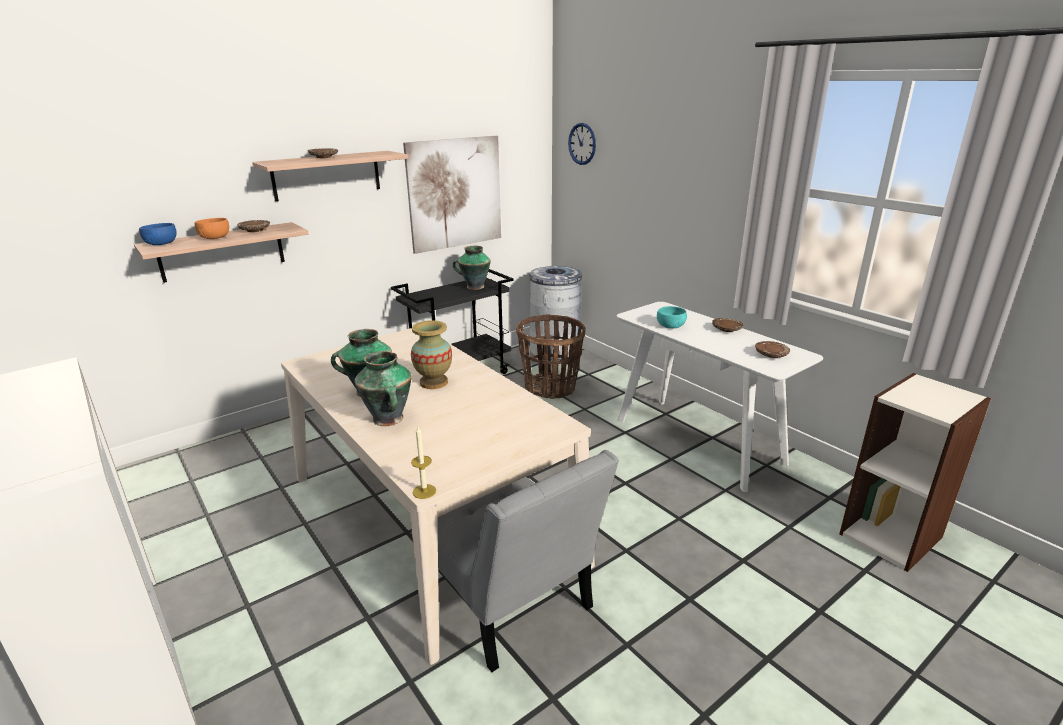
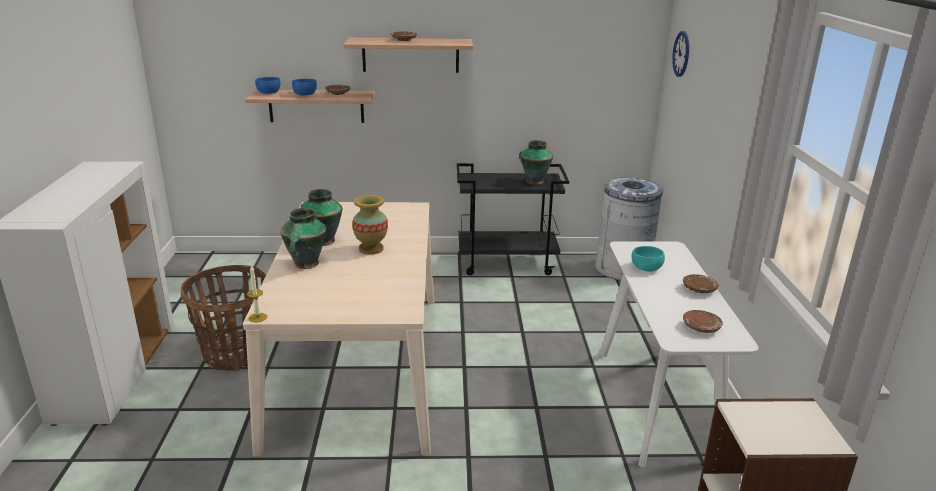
camera: 35 degrees right, 0 degrees up
orange bowl [195,218,229,239] -> blue bowl [292,79,317,95]
picture [403,136,501,254] -> none
grey chair [437,450,619,672] -> none
basket [516,314,586,399] -> basket moved to [181,265,266,371]

